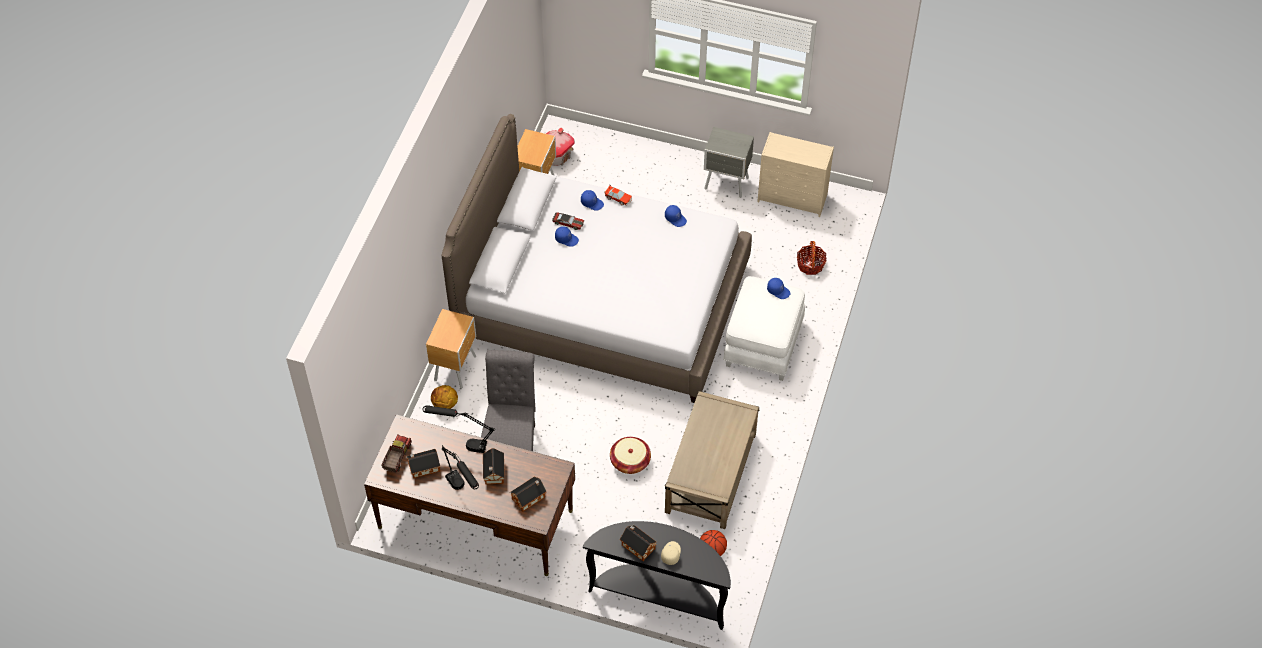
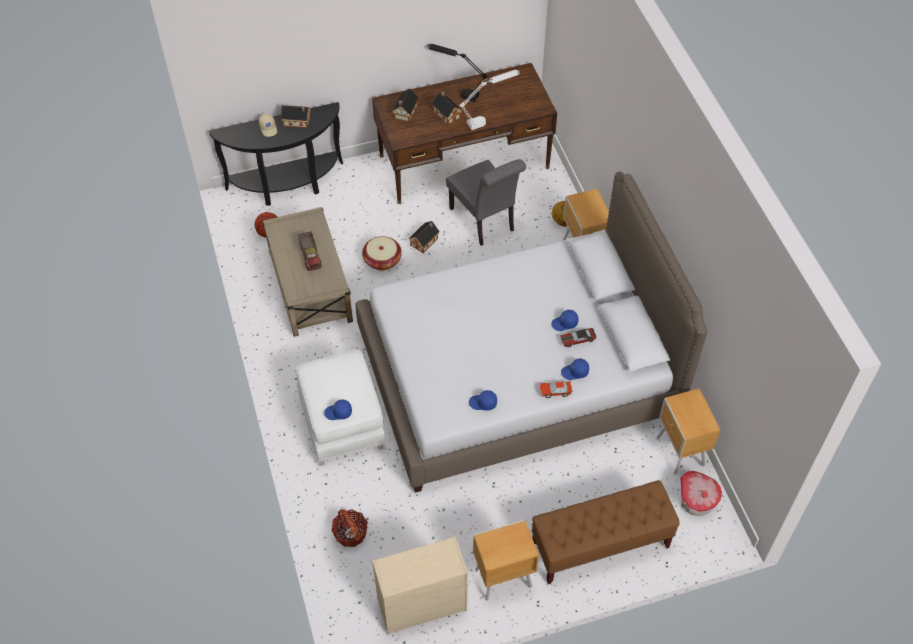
camera: 145 degrees right, 0 degrees up
toy truck [381,434,412,473] -> toy truck moved to [298,231,322,271]
toy house [407,449,440,478] -> toy house moved to [409,221,440,253]
black table lamp [423,406,495,453] -> white table lamp [459,70,519,130]
grey nightstand [704,127,754,198] -> brown nightstand [473,520,539,601]
none -> brown bench [532,480,680,584]

